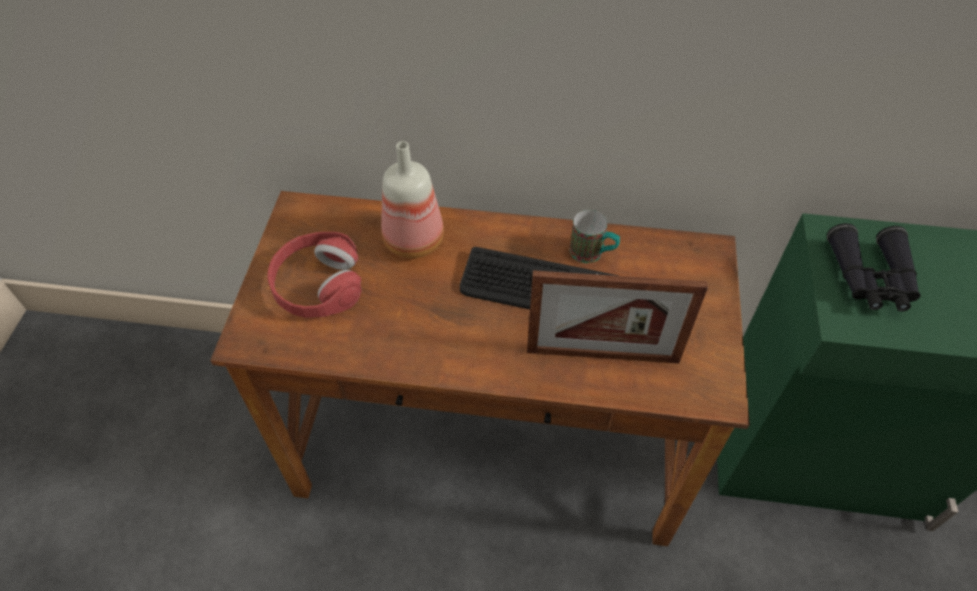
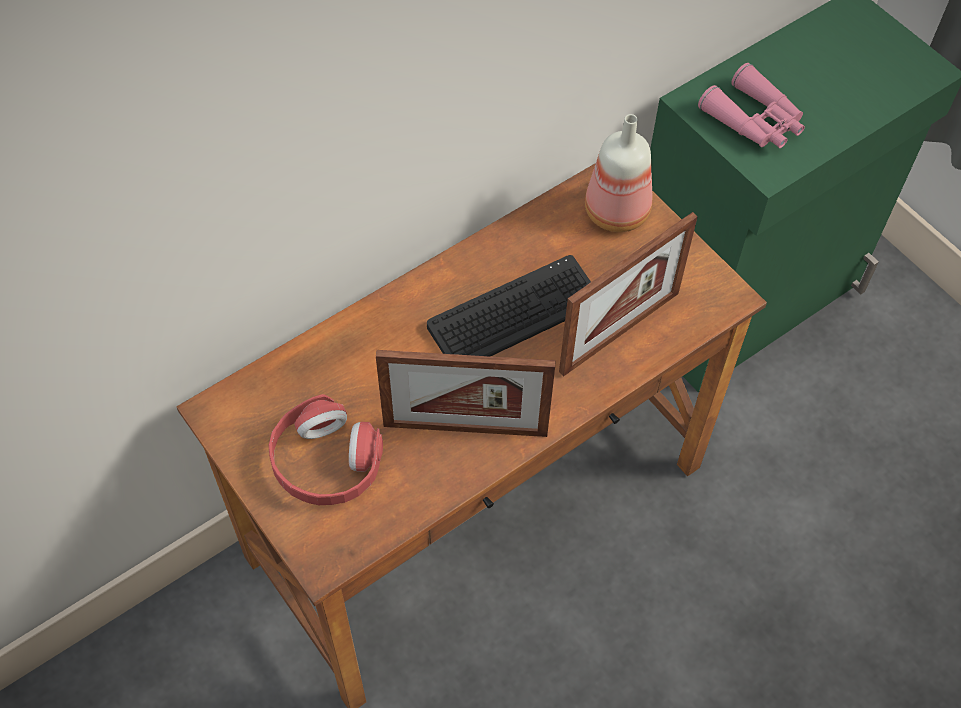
camera: 45 degrees left, 5 degrees up
bottle [381,141,444,258] -> bottle moved to [585,114,652,232]
mug [570,210,620,263] -> none
black binoculars [827,223,921,311] -> pink binoculars [698,63,805,148]
none -> picture frame [376,350,555,437]

